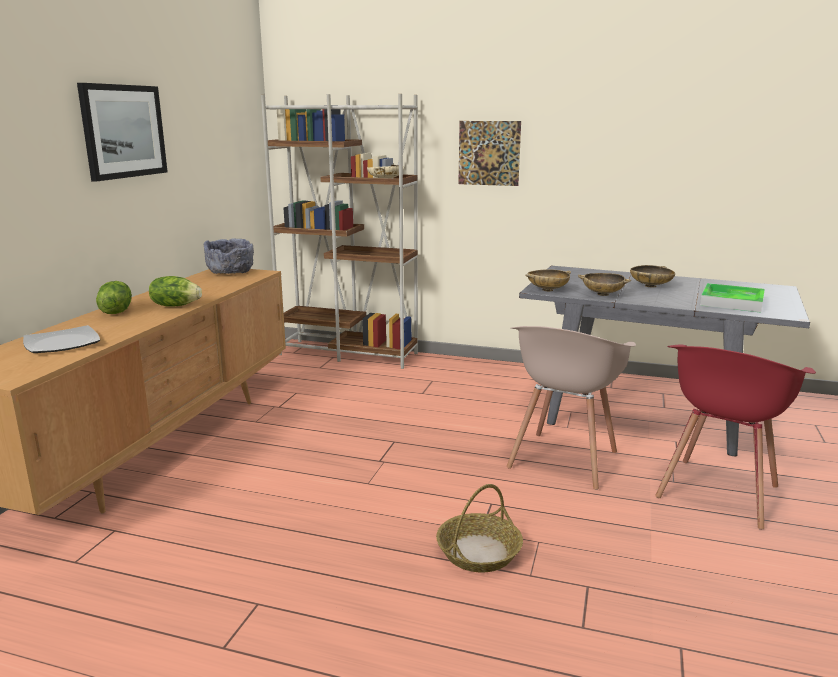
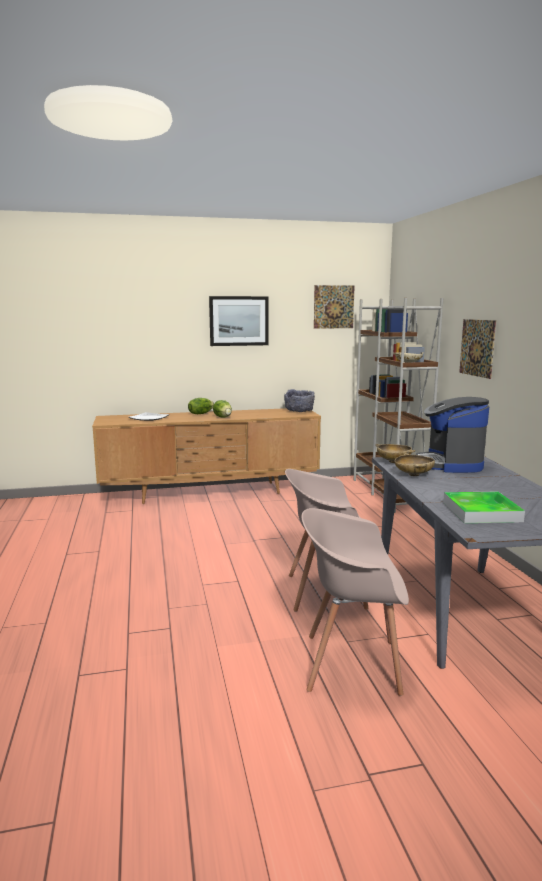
camera: 60 degrees right, 5 degrees down
basket [436,484,523,573] -> none
beige bowl [630,265,675,287] -> none
red chair [655,344,816,530] -> beige chair [302,508,409,696]
none -> picture [314,285,355,329]
none -> coffee machine [416,397,489,473]

